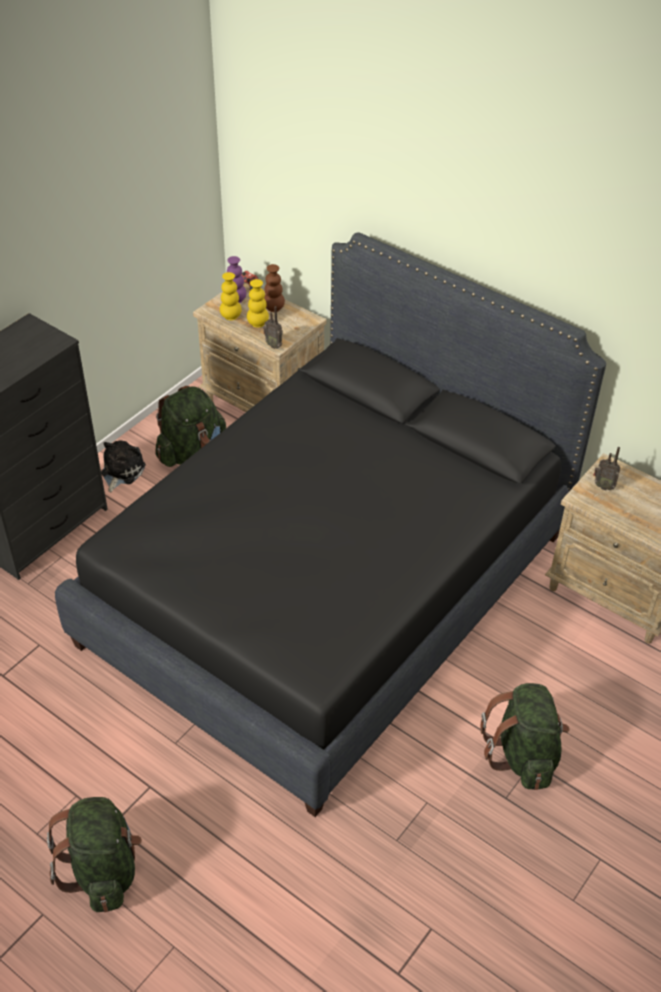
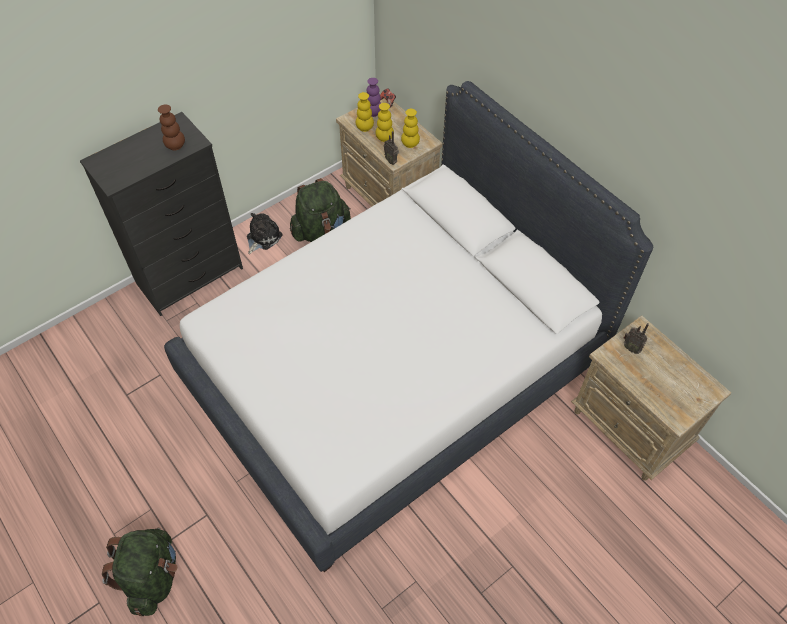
camera: 15 degrees right, 10 degrees up
black bed [55,232,606,817] -> white bed [164,81,653,572]
brown vase [264,264,285,312] -> brown vase moved to [158,105,185,150]
green backpack [480,683,570,790] -> none
none -> yellow vase [401,109,420,148]

